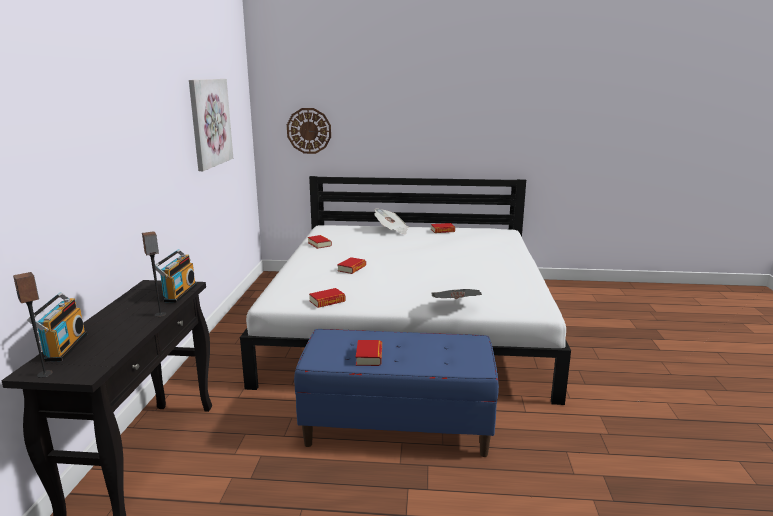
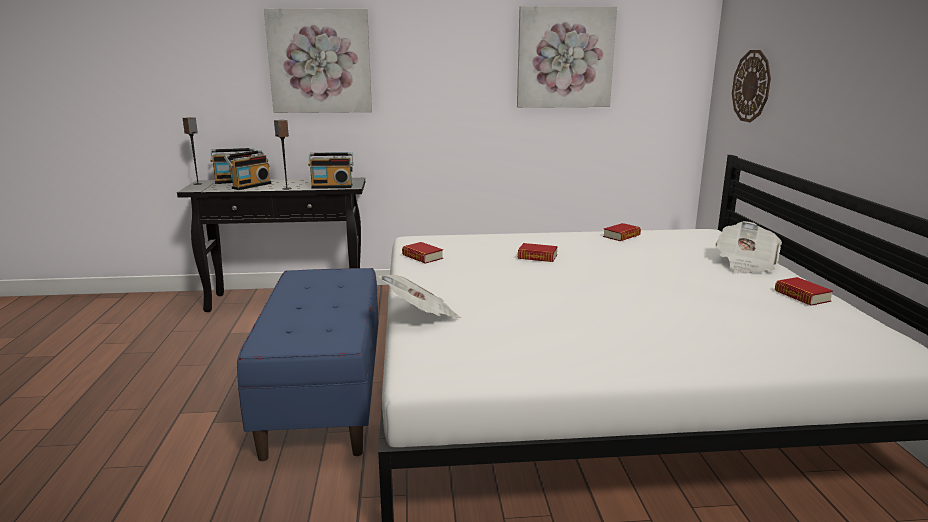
camera: 80 degrees right, 0 degrees up
book [356,340,382,366] -> none
none -> radio [224,150,271,190]
none -> picture [264,8,372,113]

